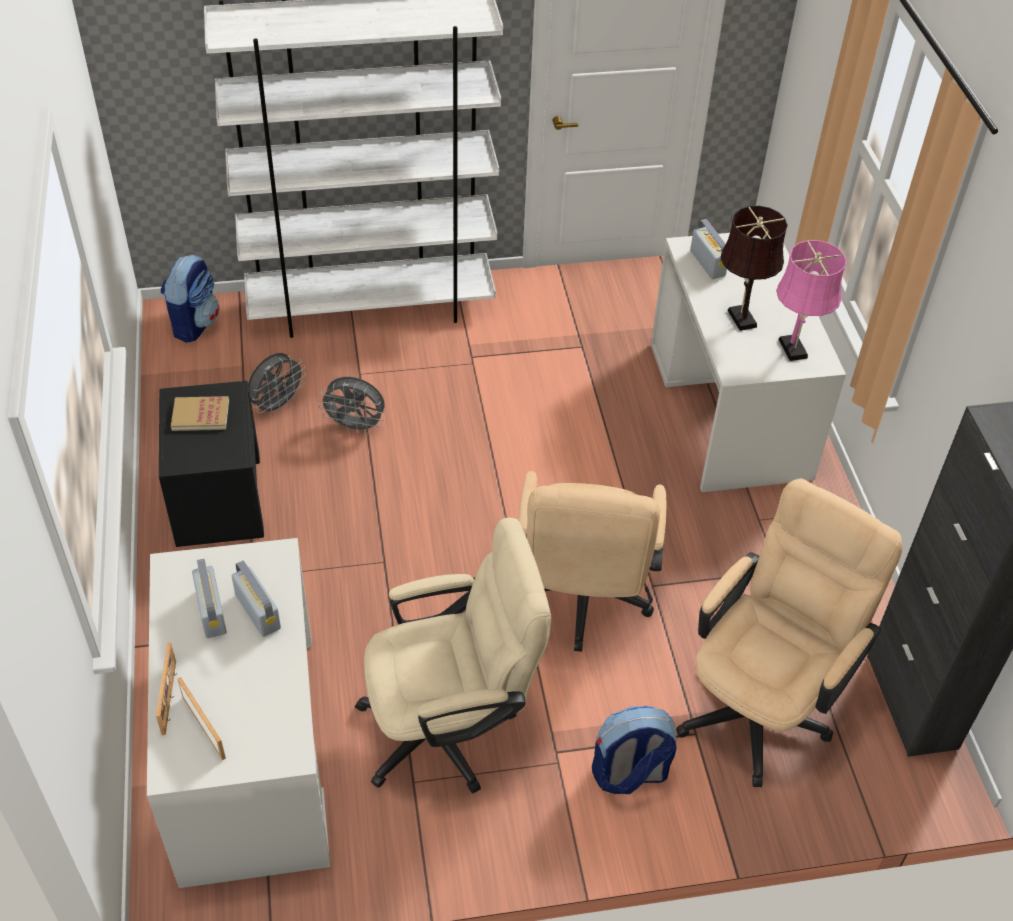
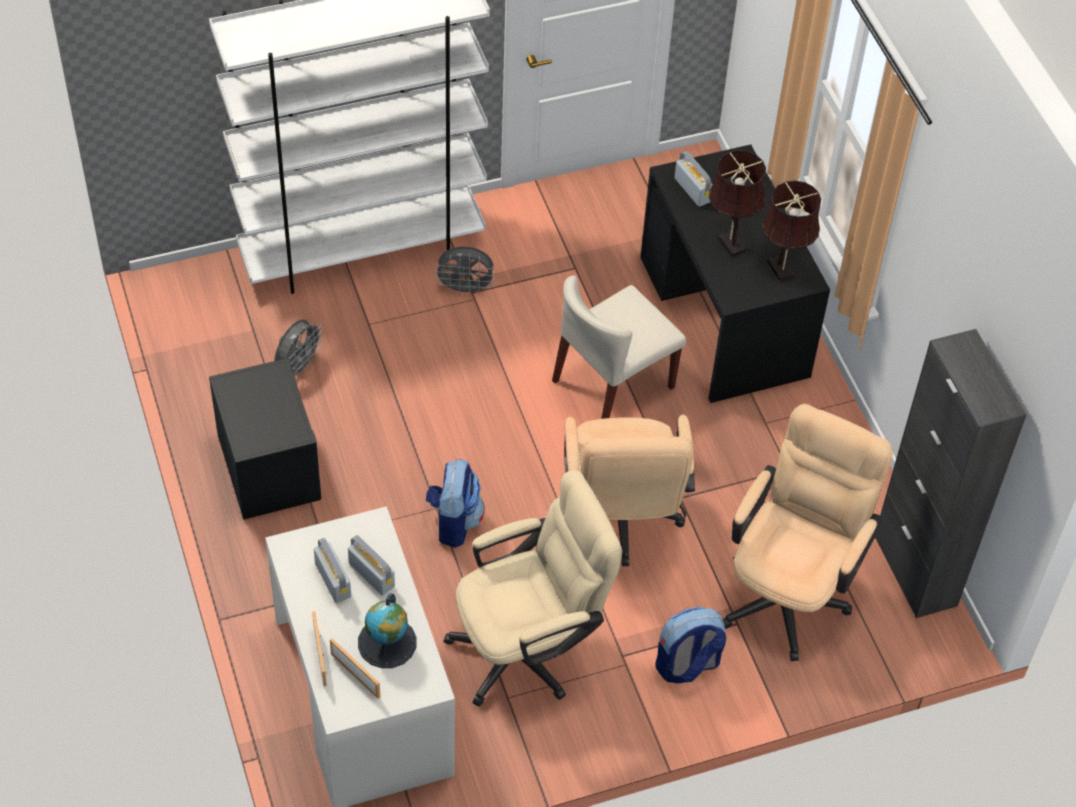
camera: 10 degrees left, 5 degrees up
backpack [161,254,219,343] -> backpack moved to [426,459,485,548]
book [171,396,229,431] -> none
grey fan [318,377,385,434] -> grey fan moved to [433,246,496,297]
white desk [651,233,846,492] -> black desk [640,144,830,403]
pink table lamp [776,240,847,361] -> brown table lamp [762,180,821,283]
none -> globe [358,593,416,668]
none -> beige chair [552,275,686,419]

